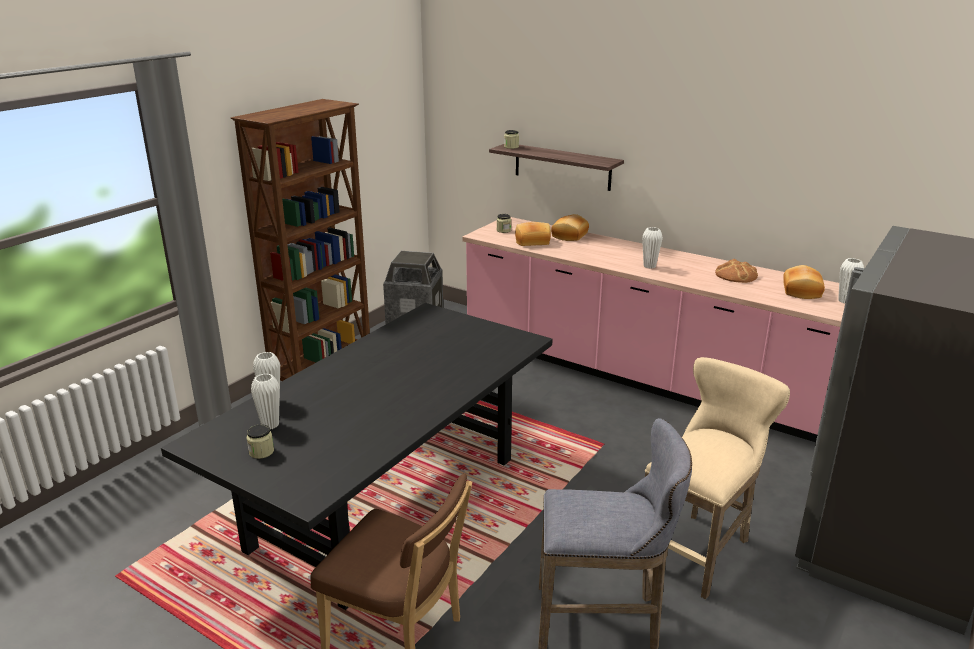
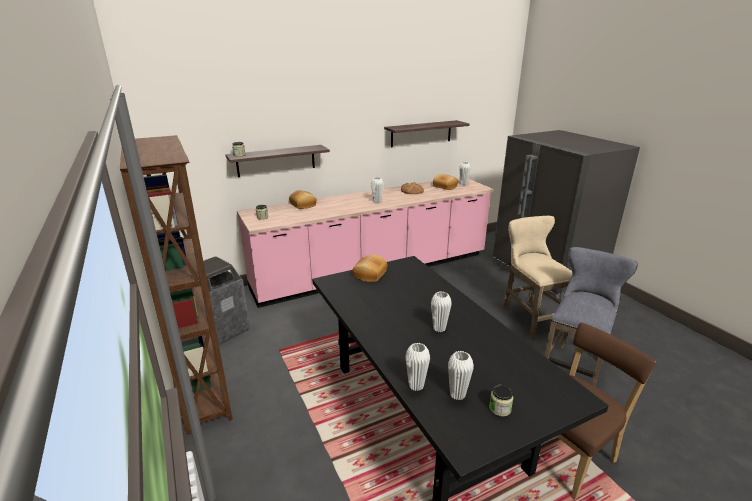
camera: 60 degrees left, 0 degrees up
bread [515,222,551,246] -> bread moved to [353,254,387,282]
none -> shelf [384,120,470,148]
none -> white vase [431,292,452,332]

